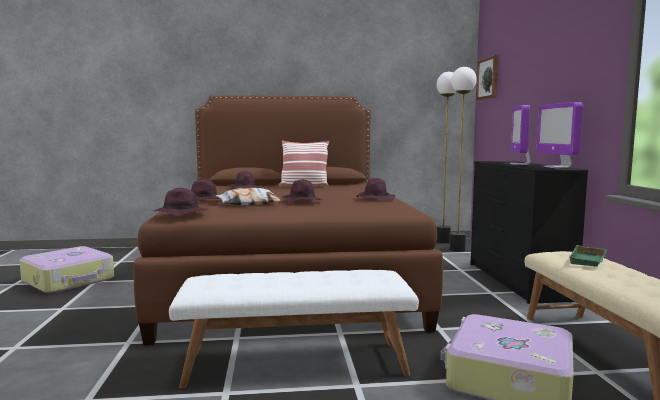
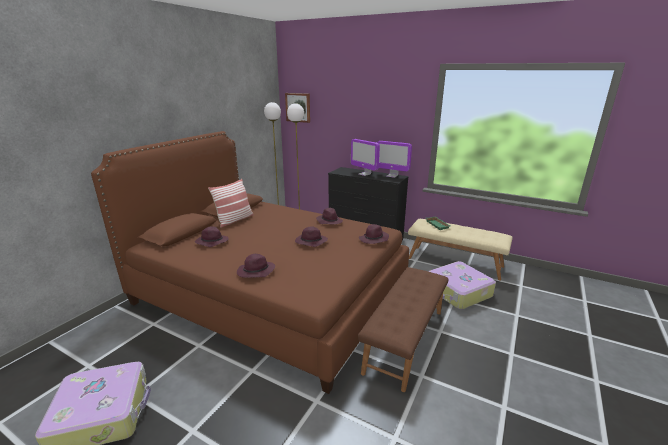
camera: 55 degrees left, 15 degrees up
purple hat [153,188,208,216] -> purple hat moved to [359,224,389,244]
white bench [169,270,419,389] -> brown bench [358,267,448,392]
pillow [216,188,282,205] -> none

